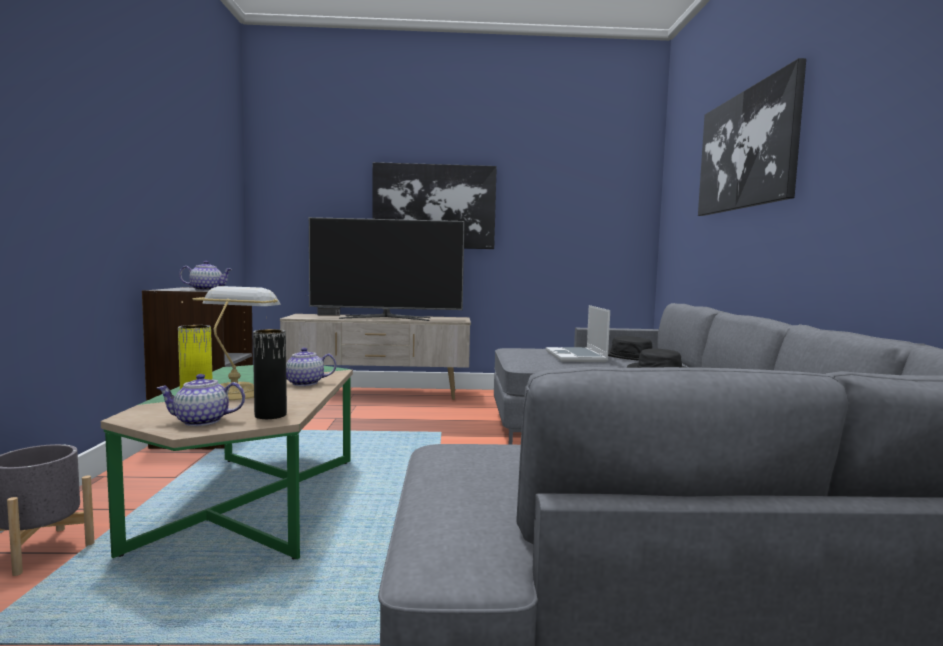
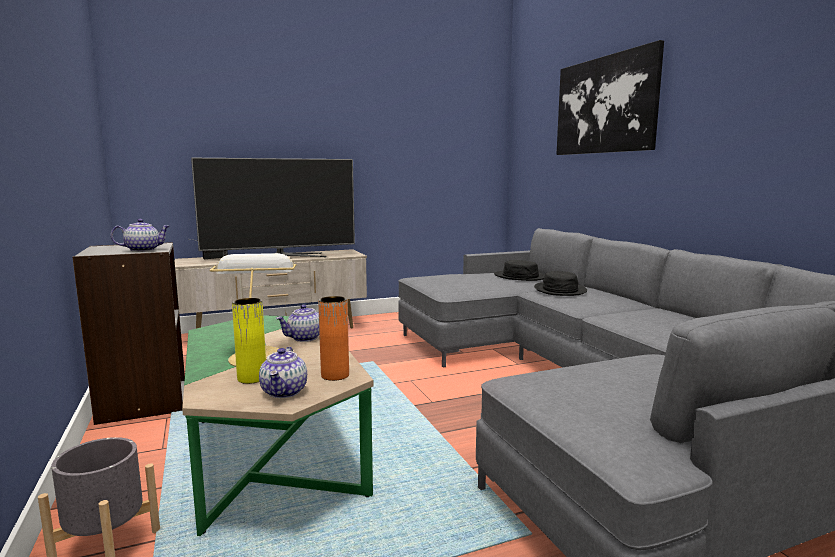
camera: 20 degrees left, 5 degrees up
teapot [156,374,245,426] -> teapot turned 60 degrees counterclockwise [259,347,307,398]
black vase [253,329,287,419] -> orange vase [318,296,349,381]
picture [372,162,497,249] -> none
laptop [546,305,610,362] -> none

